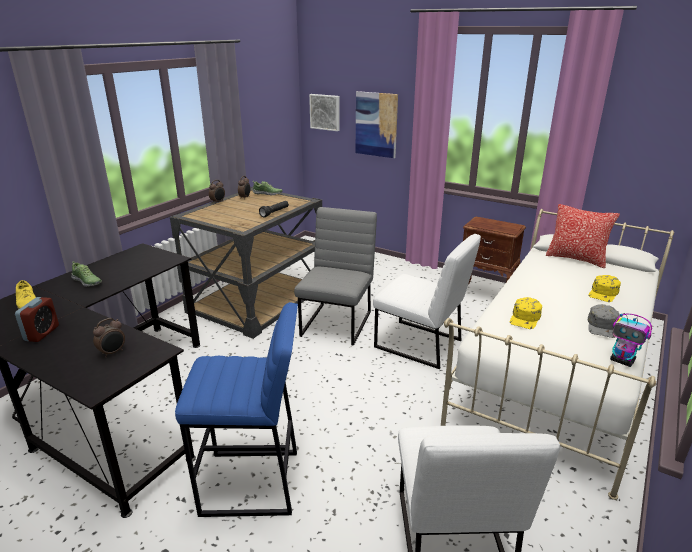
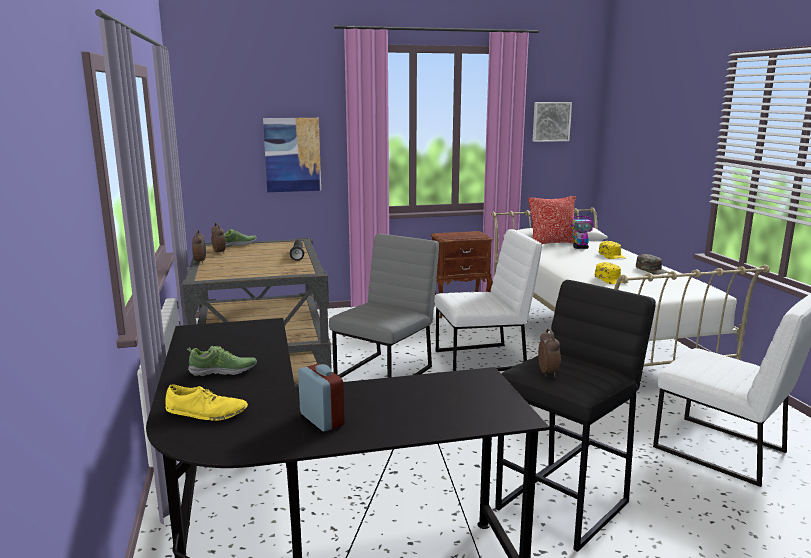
camera: 45 degrees left, 10 degrees down
alarm clock [93,318,125,358] -> alarm clock moved to [538,329,561,377]
blue stool [175,302,298,517] -> black stool [495,280,656,552]
grey chair [294,207,377,346] -> grey chair turned 60 degrees clockwise [329,234,439,378]
picture [309,94,340,131] -> picture moved to [533,102,572,142]
grey cap [588,304,619,338] -> green cap [636,254,669,275]
toy robot [610,313,652,367] -> toy robot moved to [571,212,593,249]

